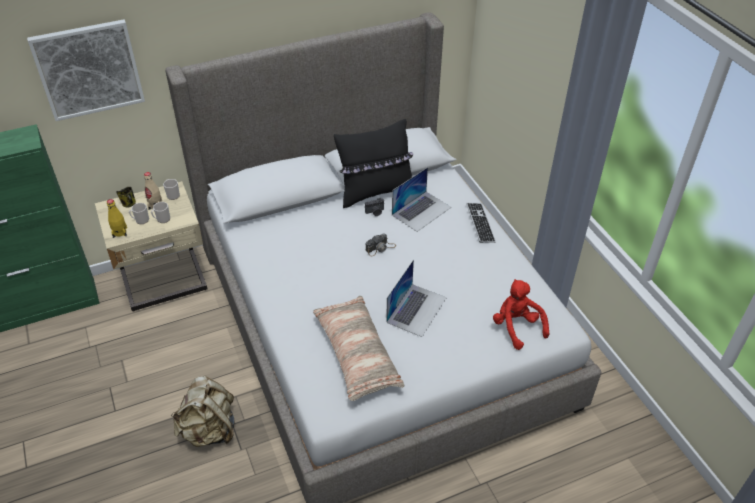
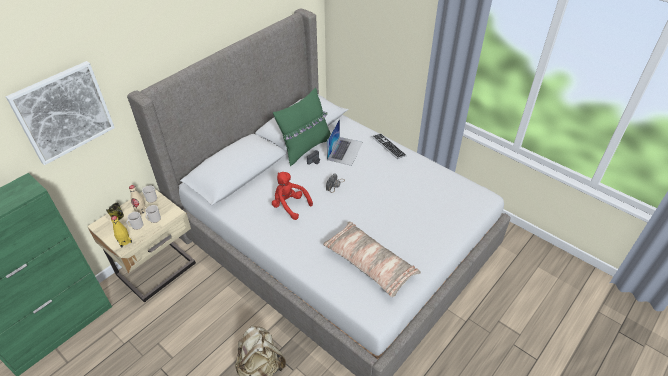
camera: 25 degrees left, 0 degrees up
black pillow [334,119,414,208] -> green pillow [273,88,331,166]
laptop [386,260,447,337] -> none
red plush toy [493,279,549,350] -> red plush toy moved to [272,172,313,220]

